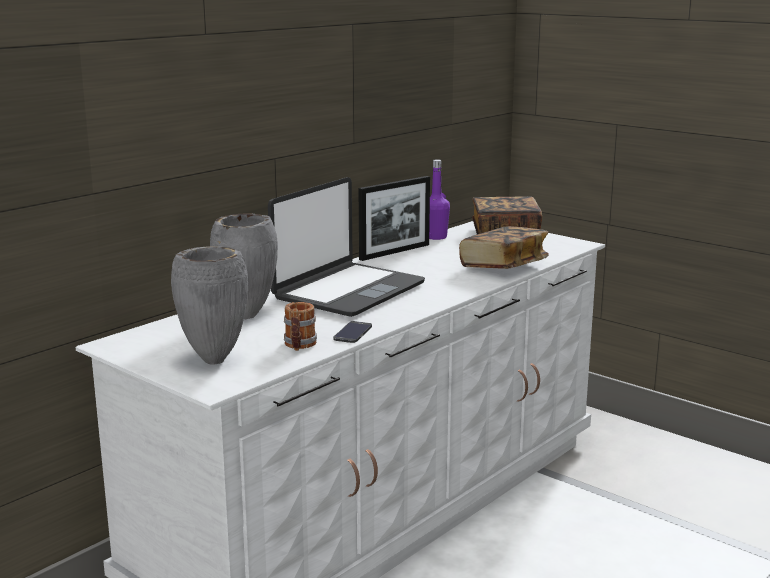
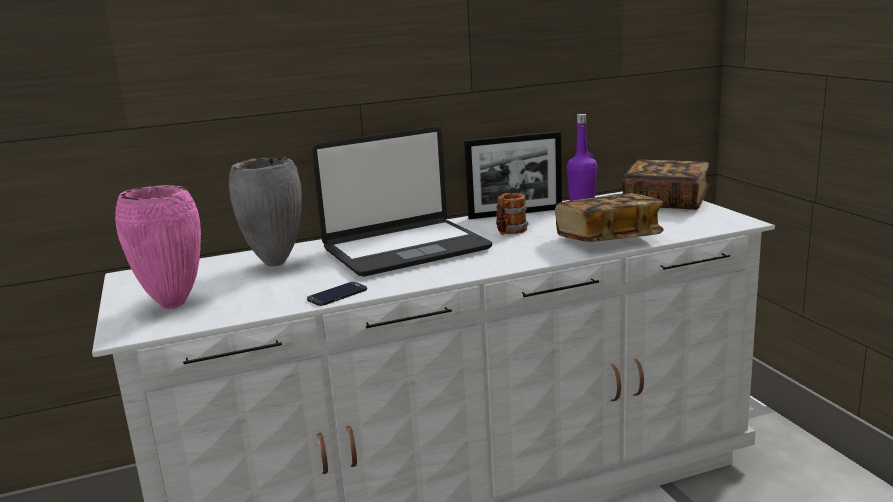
camera: 30 degrees right, 0 degrees up
grey vase [171,246,248,365] -> pink vase [115,185,201,309]
mug [284,302,317,351] -> mug moved to [496,193,529,235]

